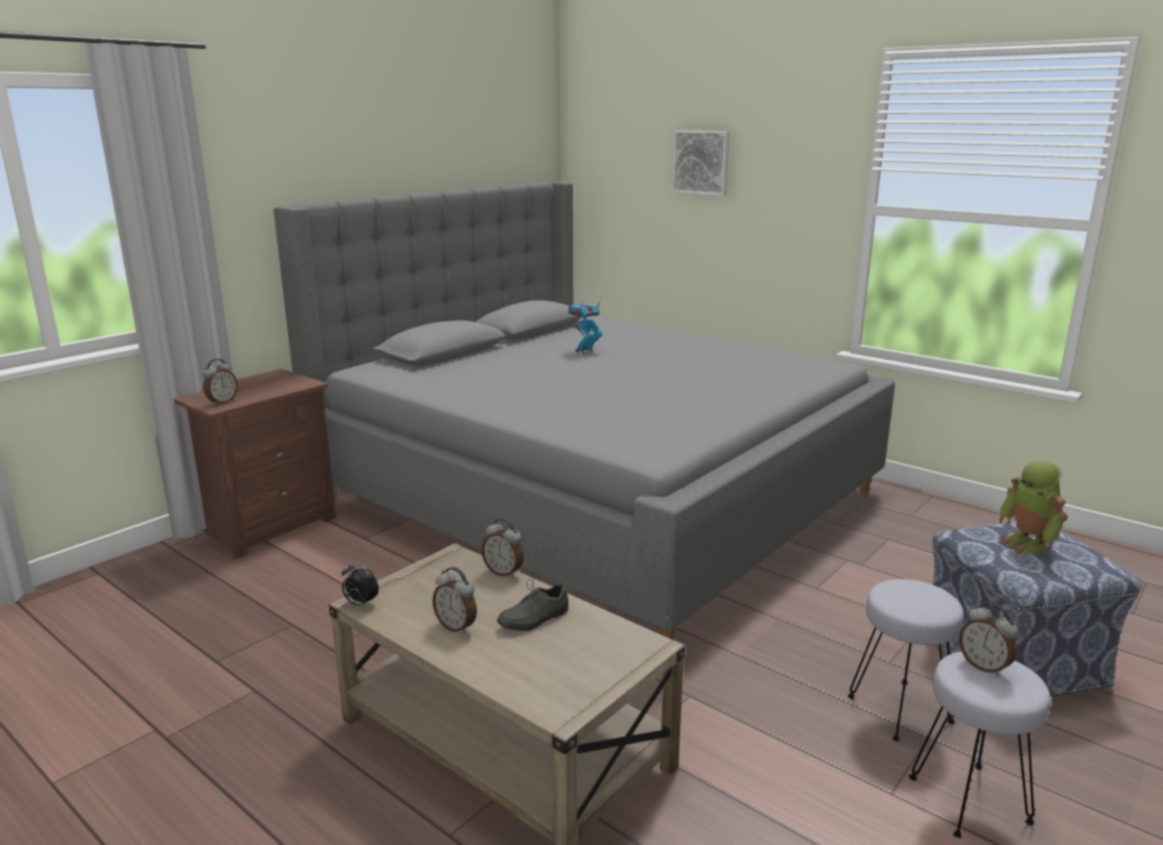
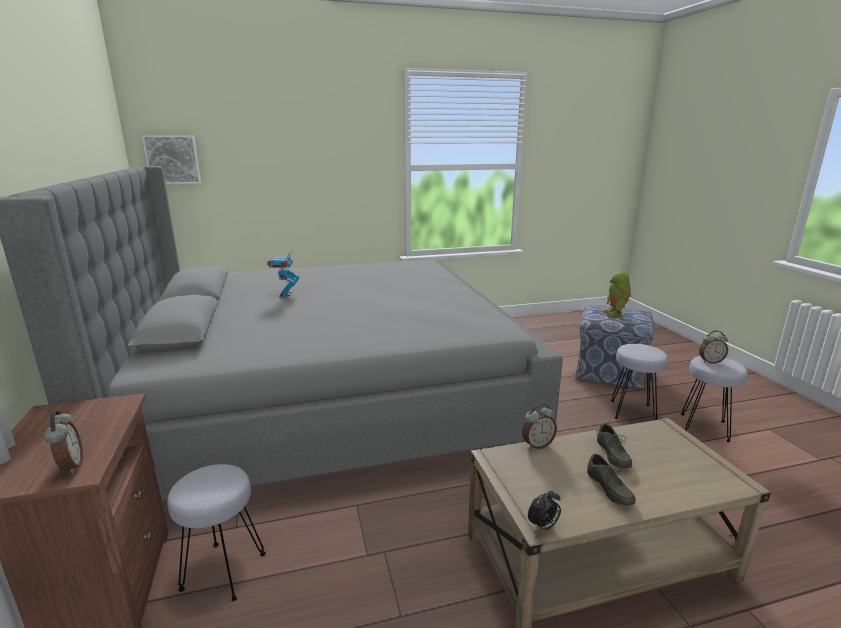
camera: 55 degrees left, 0 degrees up
alarm clock [432,567,477,634] -> grey shoe [587,454,636,506]
picture [672,130,730,196] -> picture moved to [142,135,201,184]
toy robot [999,461,1068,555] -> toy robot turned 75 degrees clockwise [603,272,631,317]
none -> grey stool [167,464,266,601]

